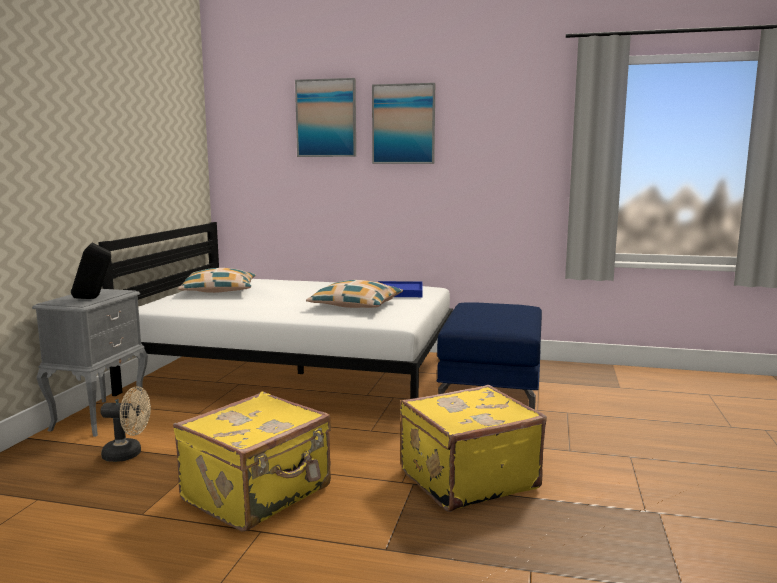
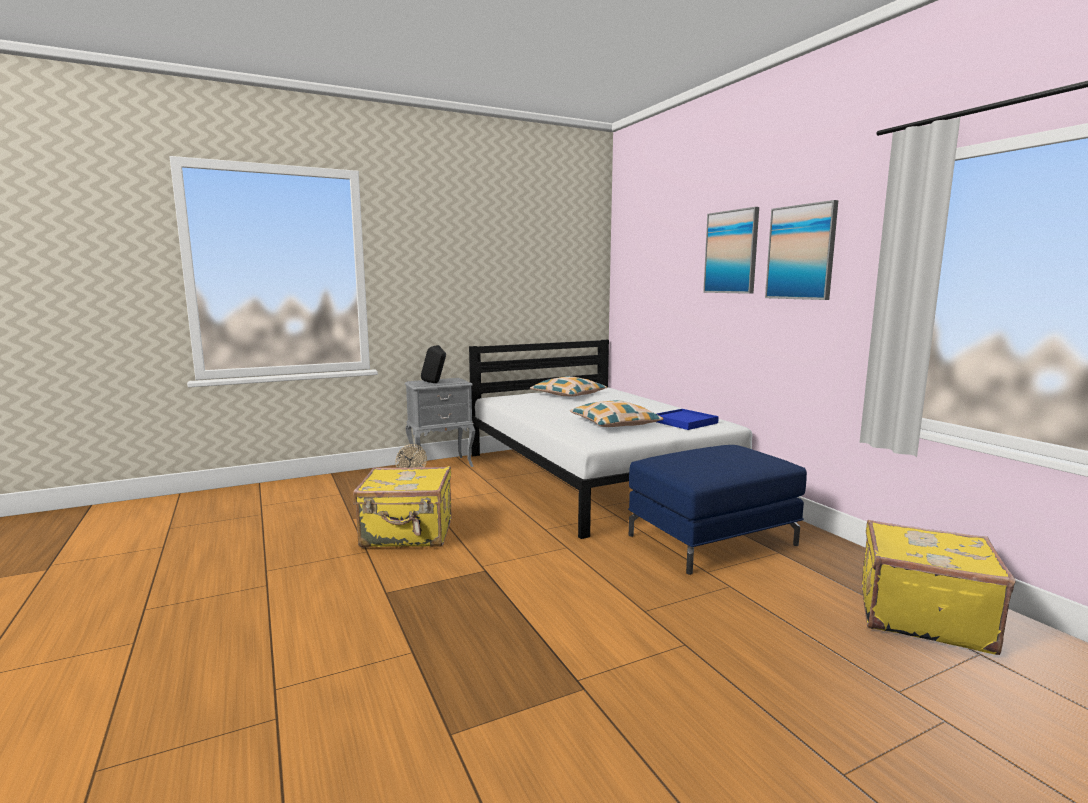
camera: 50 degrees right, 0 degrees up
picture [295,78,356,157] -> picture moved to [765,200,839,300]
yellow suitcase [400,385,547,512] -> yellow suitcase moved to [862,520,1016,655]

